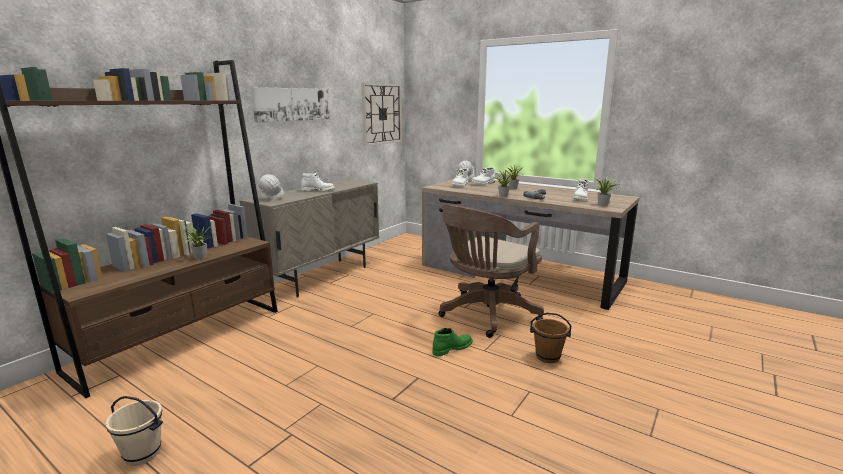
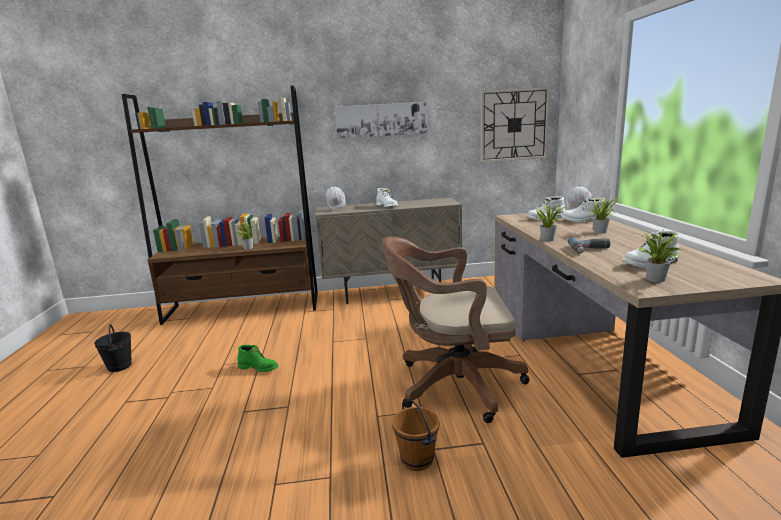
camera: 50 degrees right, 0 degrees up
beige bucket [106,396,163,466] -> black bucket [94,324,132,372]
green boot [432,328,473,356] -> green boot moved to [238,345,278,372]

